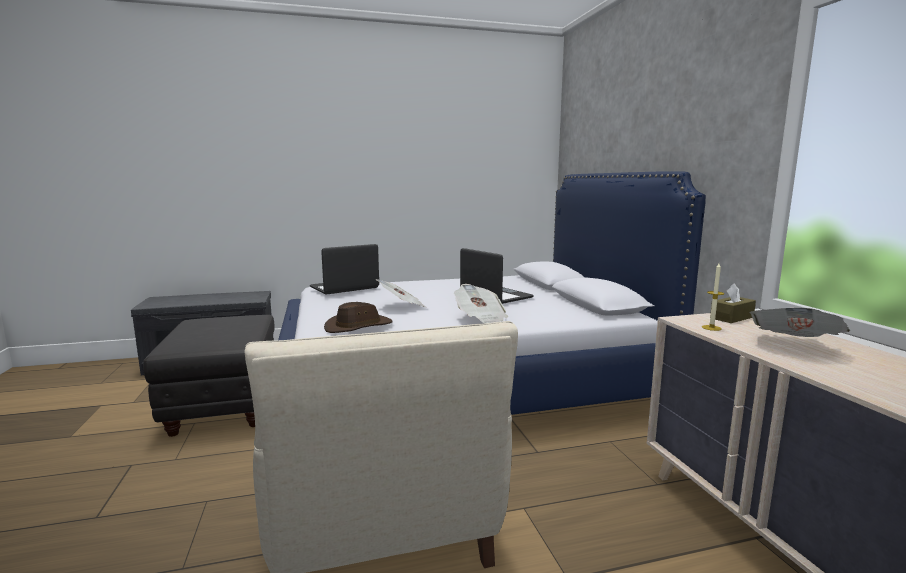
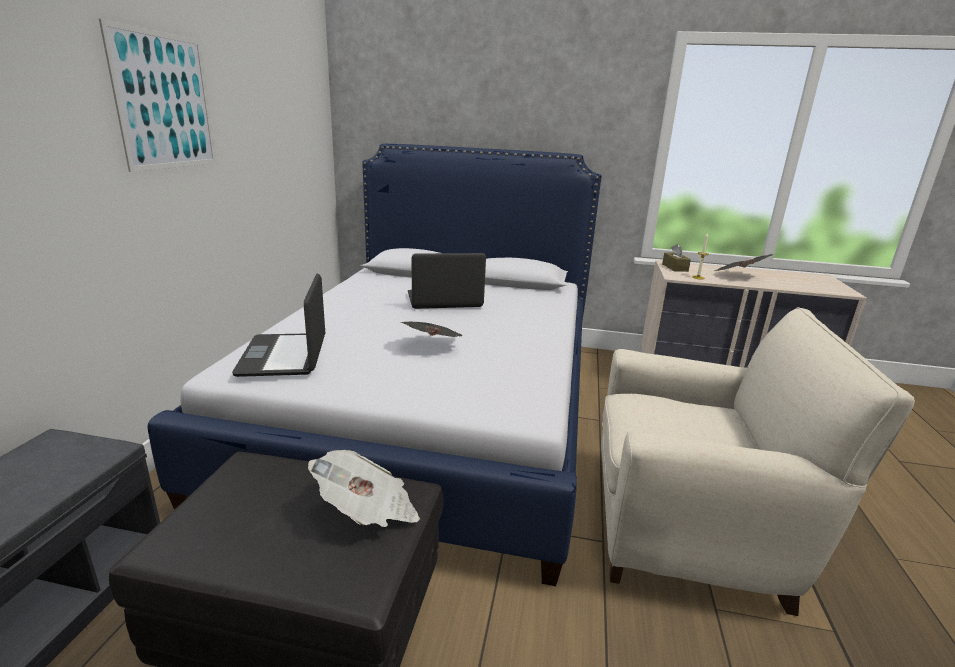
camera: 65 degrees left, 10 degrees up
brown hat [324,302,393,333] -> none
newspaper [454,284,508,324] -> newspaper moved to [308,450,420,527]
none -> picture [99,19,217,172]

